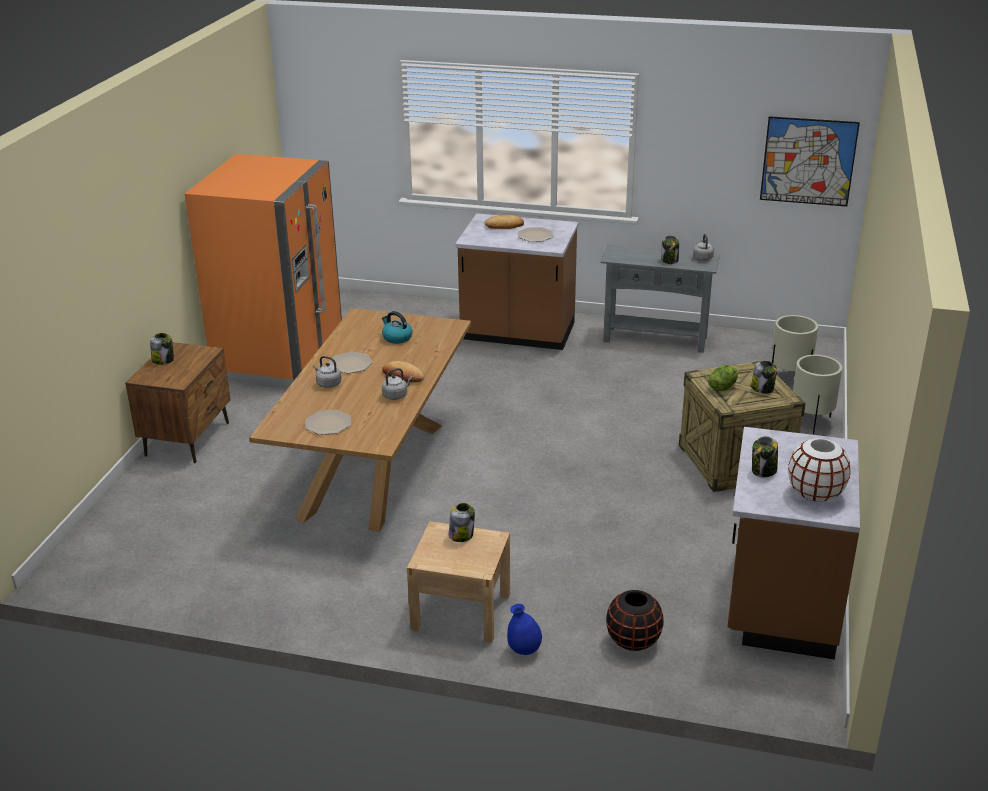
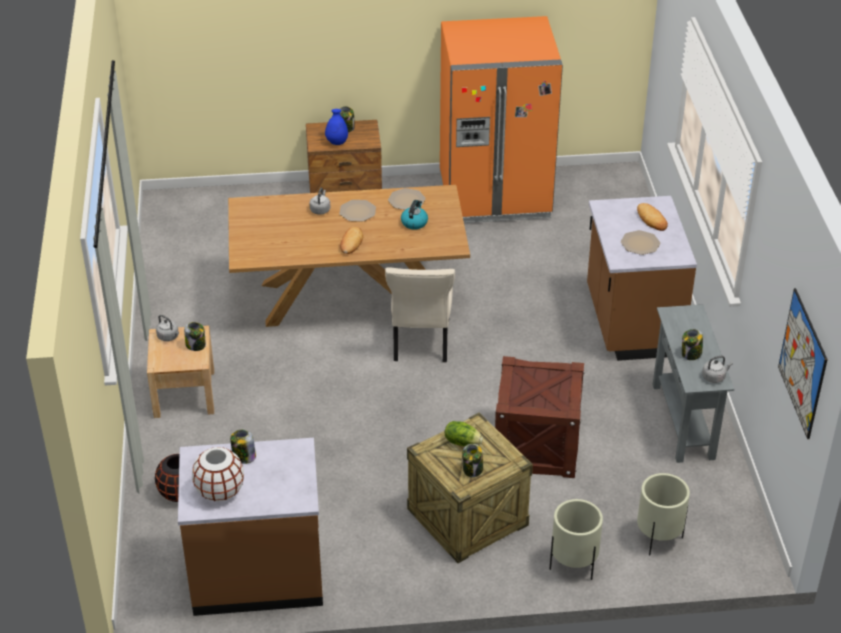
camera: 70 degrees right, 10 degrees up
plate [305,410,351,435] -> plate moved to [388,188,426,210]
grey kettle [382,368,413,400] -> grey kettle moved to [156,315,179,341]
blue vase [507,604,542,655] -> blue vase moved to [325,109,348,145]
none -> beige chair [385,267,455,363]
none -> crate [495,356,585,478]

